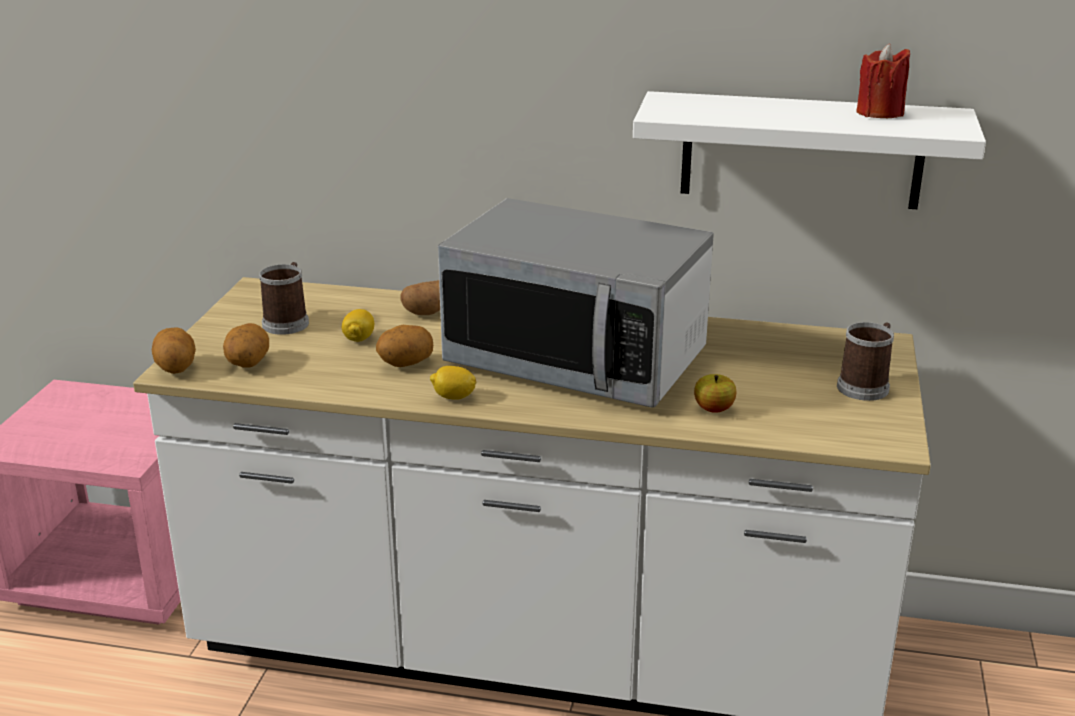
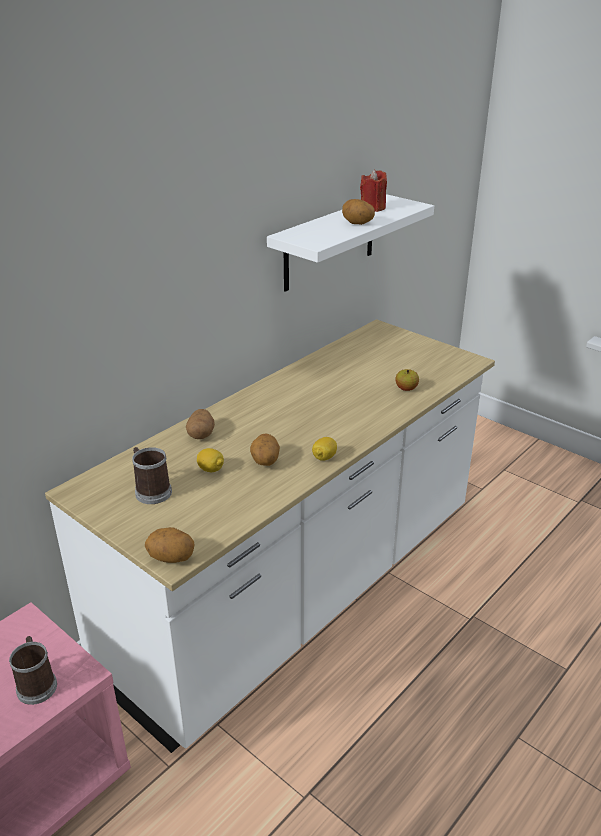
camera: 60 degrees left, 5 degrees up
potato [223,323,269,368] -> potato moved to [342,199,375,225]
microwave [438,198,714,408] -> none
mug [837,322,894,401] -> mug moved to [9,636,57,705]

